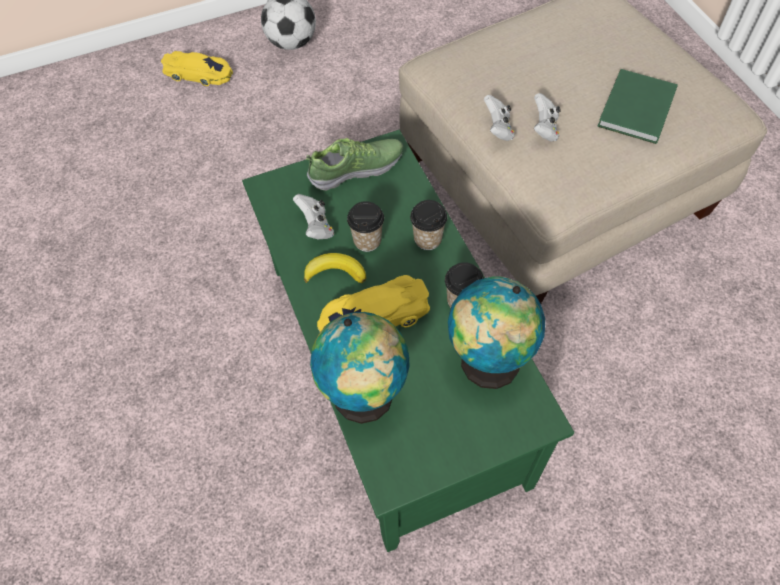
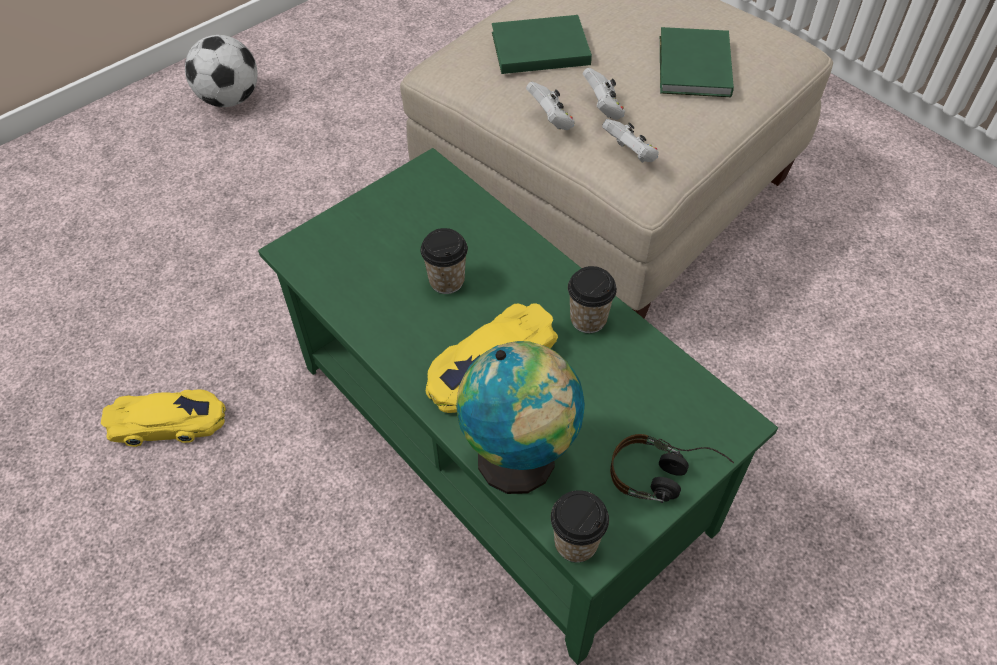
camera: 20 degrees left, 5 degrees down
yellow toy car [161,51,233,86] -> yellow toy car moved to [101,389,226,447]
white game controller [293,194,334,239] -> white game controller moved to [602,119,659,163]
banana [304,253,366,283] -> none
shoe [306,138,403,191] -> none
cup [410,200,447,250] -> cup moved to [551,490,609,563]
globe [448,277,545,389] -> none
none -> green book [492,15,592,74]
none -> headphones [610,434,734,503]

